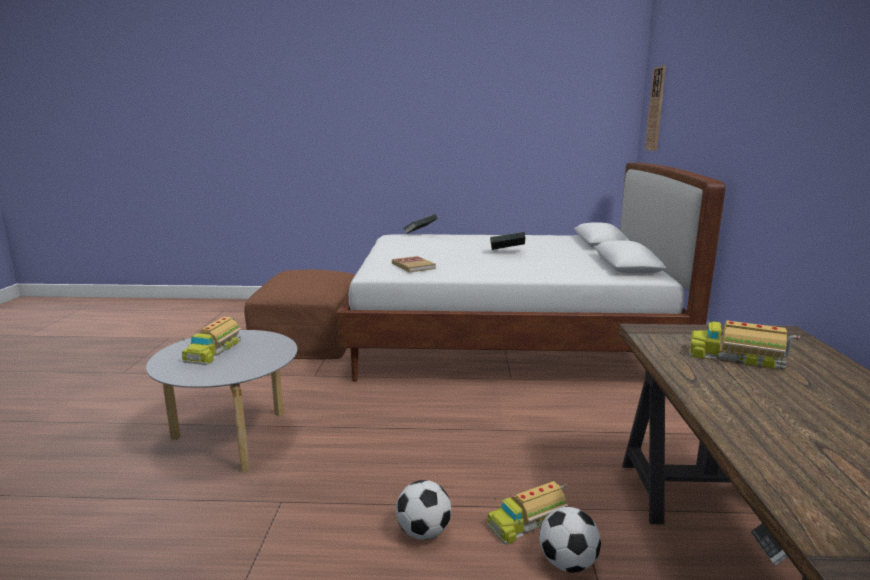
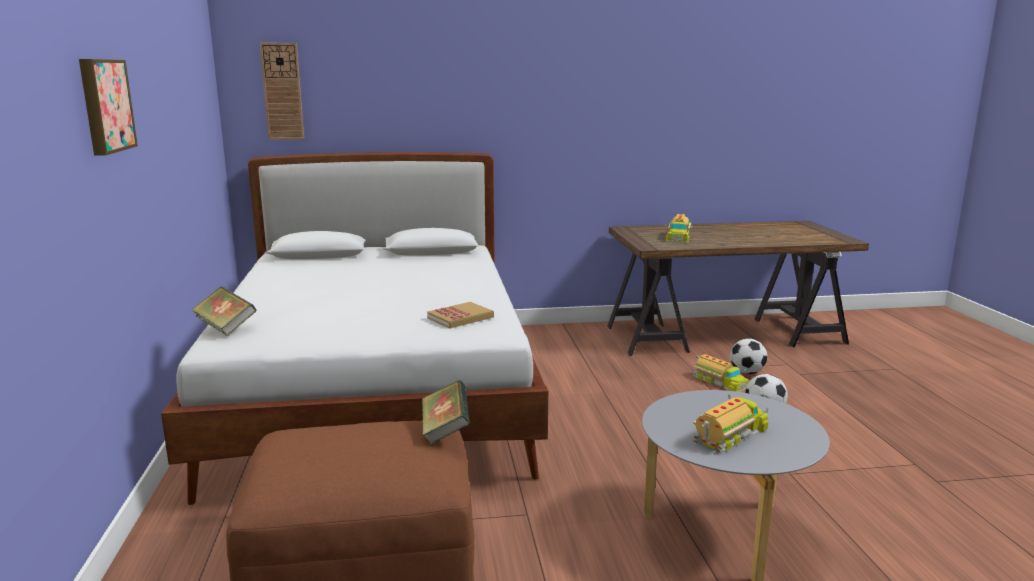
camera: 100 degrees left, 0 degrees up
toy truck [182,317,241,365] -> toy truck turned 45 degrees counterclockwise [693,394,768,454]
book [490,232,525,250] -> book moved to [422,380,470,445]
none -> picture [79,59,138,156]

